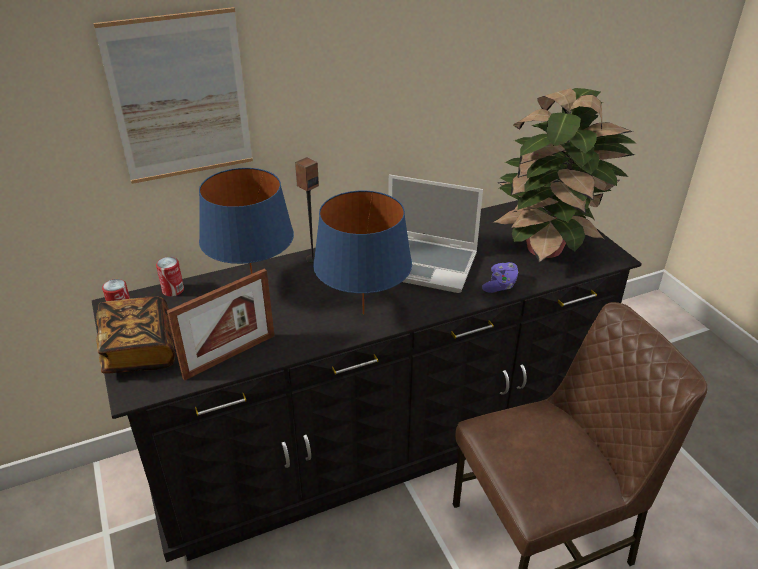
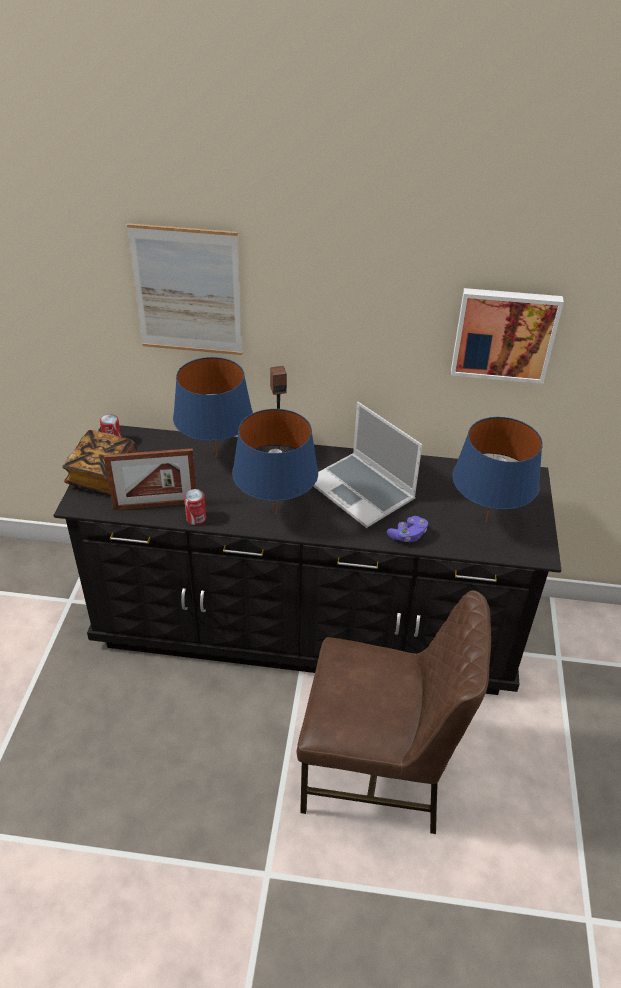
camera: 30 degrees right, 5 degrees up
can [156,257,184,296] -> can moved to [184,489,206,525]
potted plant [492,88,637,263] -> blue table lamp [452,417,543,522]
none -> picture [451,288,564,384]

